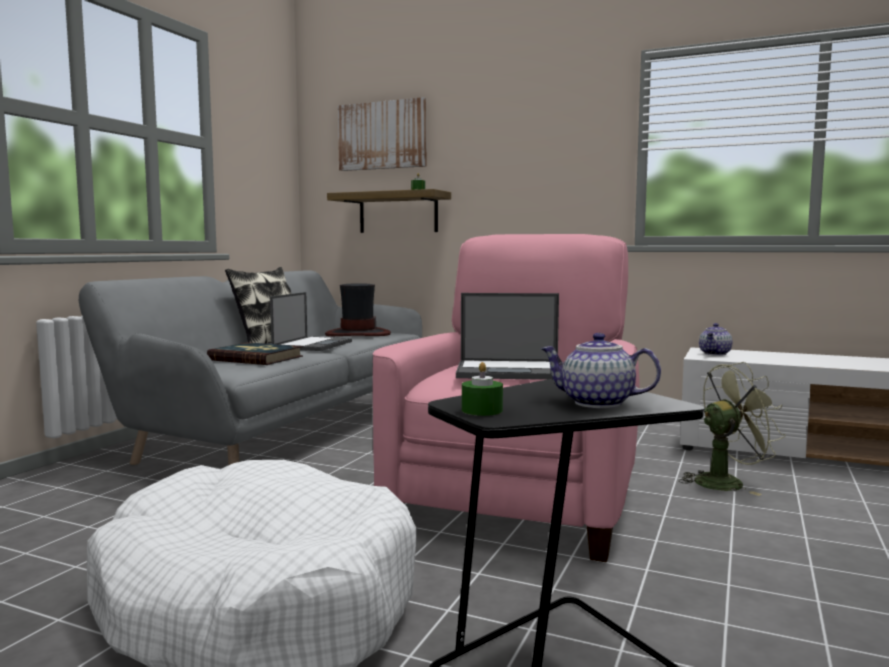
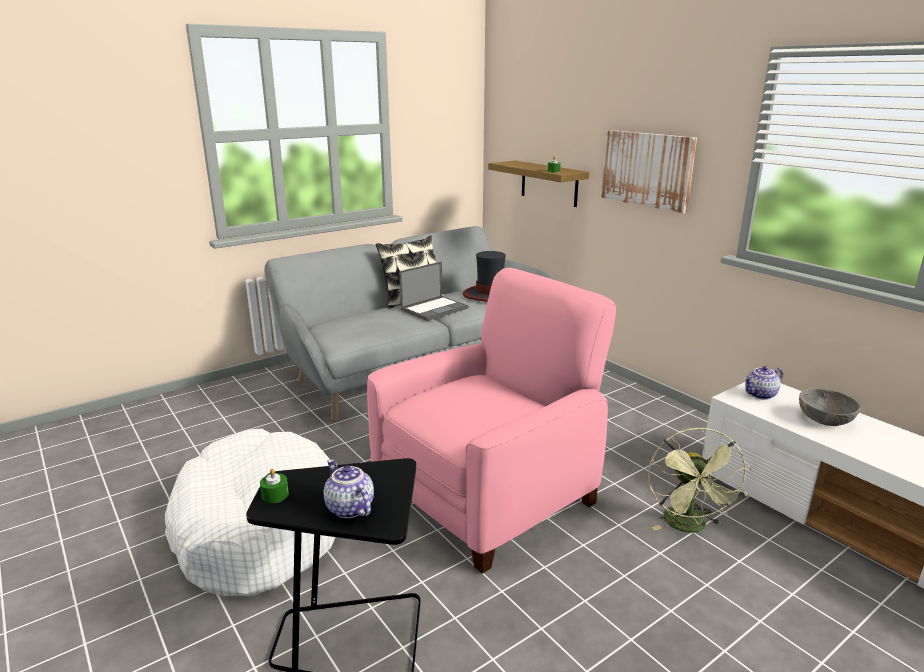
camera: 30 degrees right, 15 degrees up
book [207,342,303,365] -> none
picture [338,97,426,171] -> picture moved to [601,130,697,213]
laptop [456,293,559,380] -> none
green fan [679,362,786,496] -> green fan turned 75 degrees clockwise [648,427,751,533]
none -> grey bowl [799,388,861,426]

